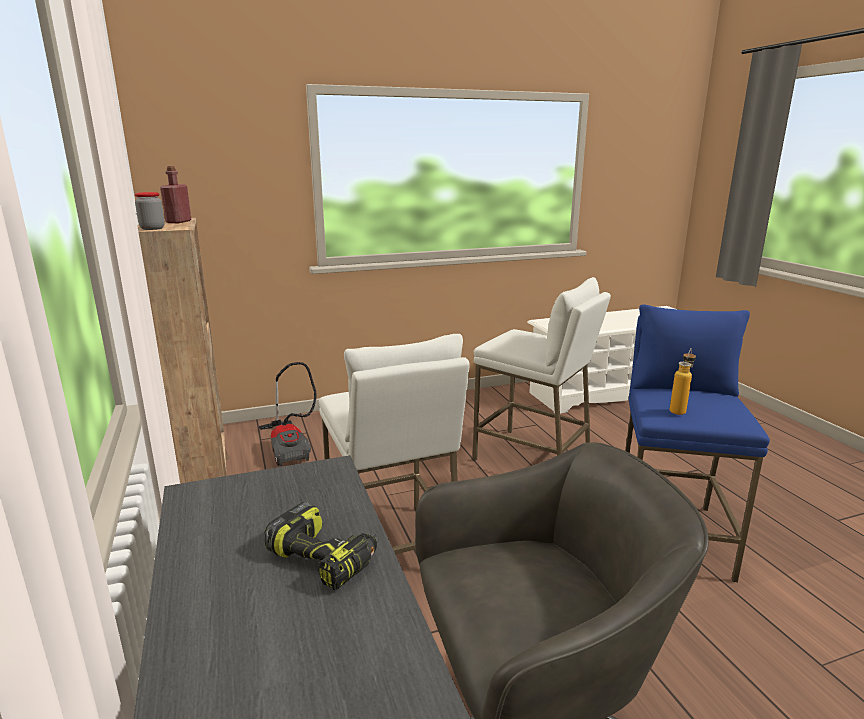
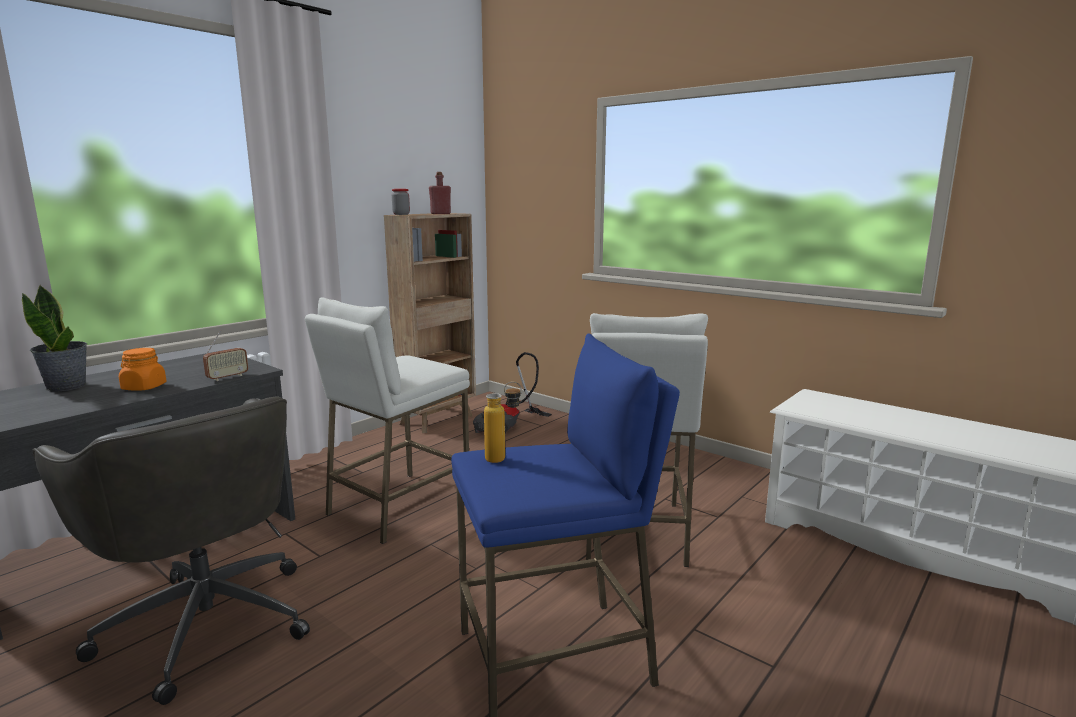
camera: 60 degrees right, 5 degrees down
power drill [264,502,379,590] -> orange jar [119,348,166,391]
none -> potted plant [22,285,87,392]
none -> radio [203,330,248,381]

